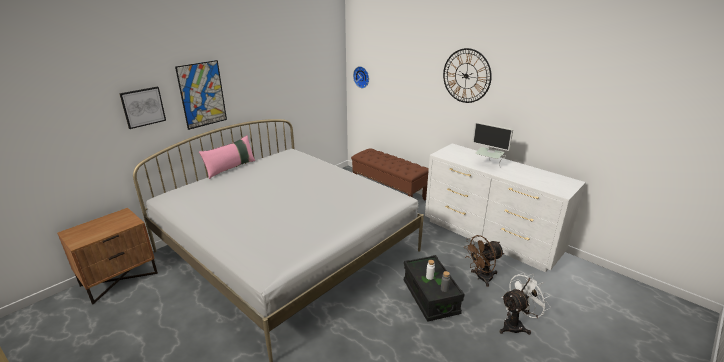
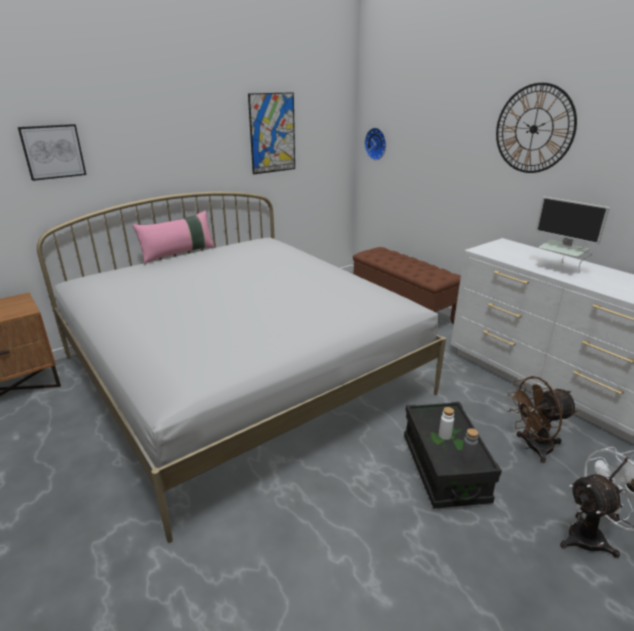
camera: 10 degrees right, 0 degrees up
picture [175,60,227,130] -> picture moved to [248,92,295,175]

